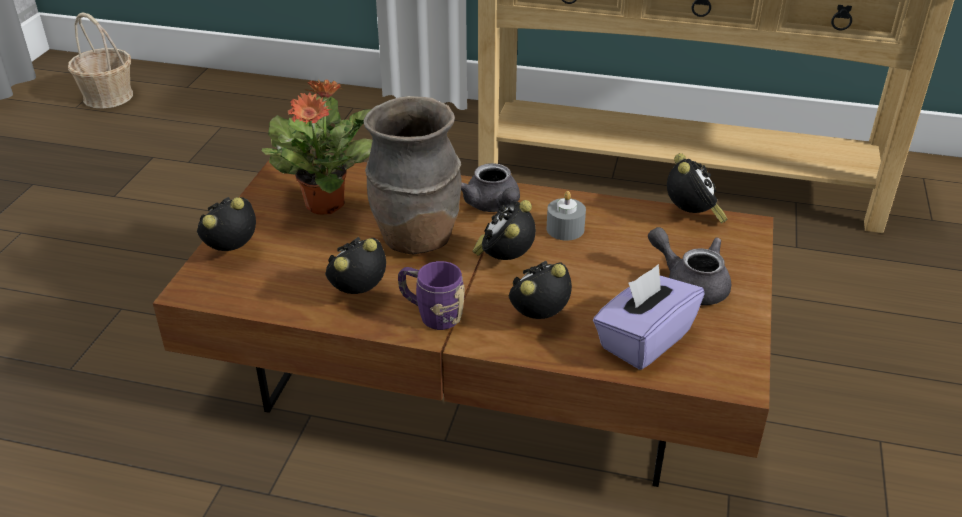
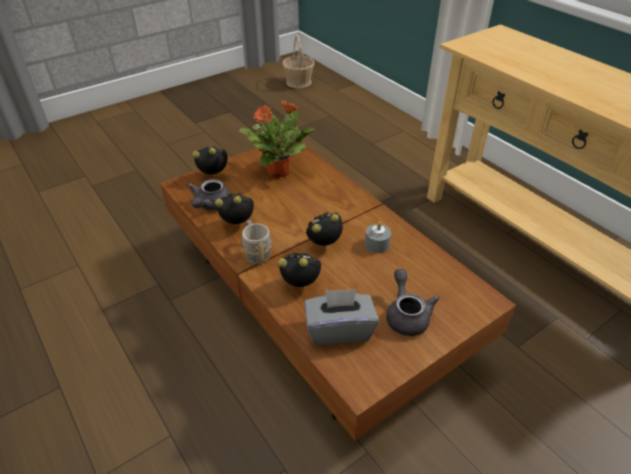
camera: 40 degrees right, 5 degrees up
brown vase [364,96,462,254] -> none
purple mug [398,261,465,330] -> grey mug [242,220,272,265]
grey teapot [461,163,520,212] -> grey teapot moved to [187,179,231,211]
purple tissue box [593,264,705,370] -> grey tissue box [304,289,379,345]
alarm clock [667,153,727,223] -> none

